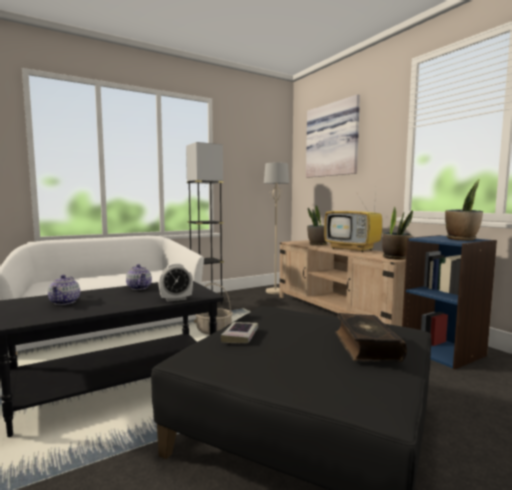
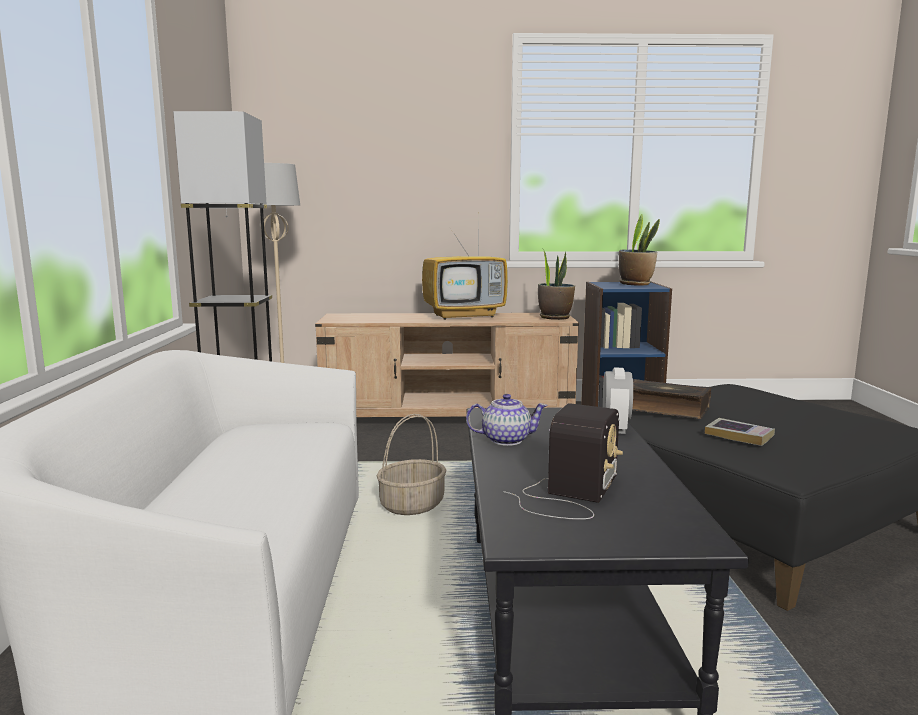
camera: 60 degrees left, 5 degrees up
teapot [48,275,80,305] -> radio [504,403,623,520]
picture [306,94,360,178] -> none
potted plant [307,205,327,245] -> none
book [335,313,407,362] -> book moved to [632,379,711,419]

